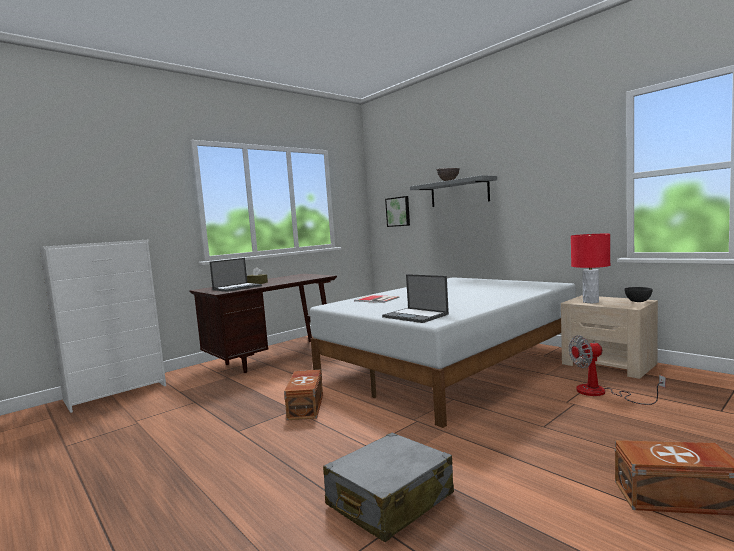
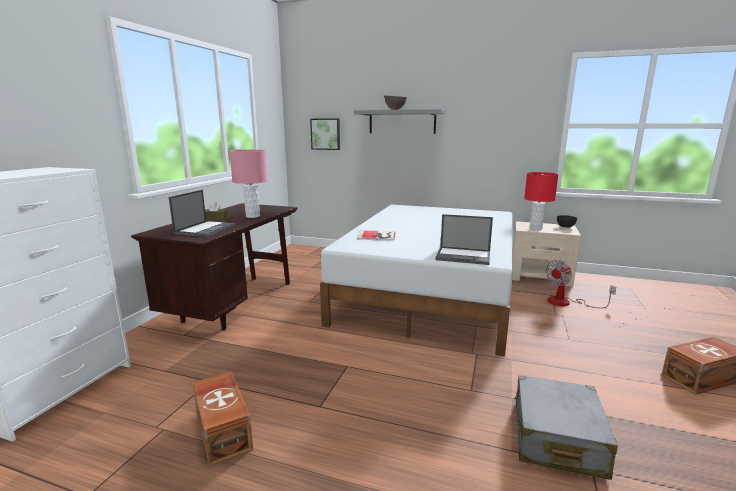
camera: 30 degrees left, 10 degrees up
brown storage box [284,370,323,420] -> brown storage box moved to [192,372,253,467]
none -> pink table lamp [230,150,268,218]

